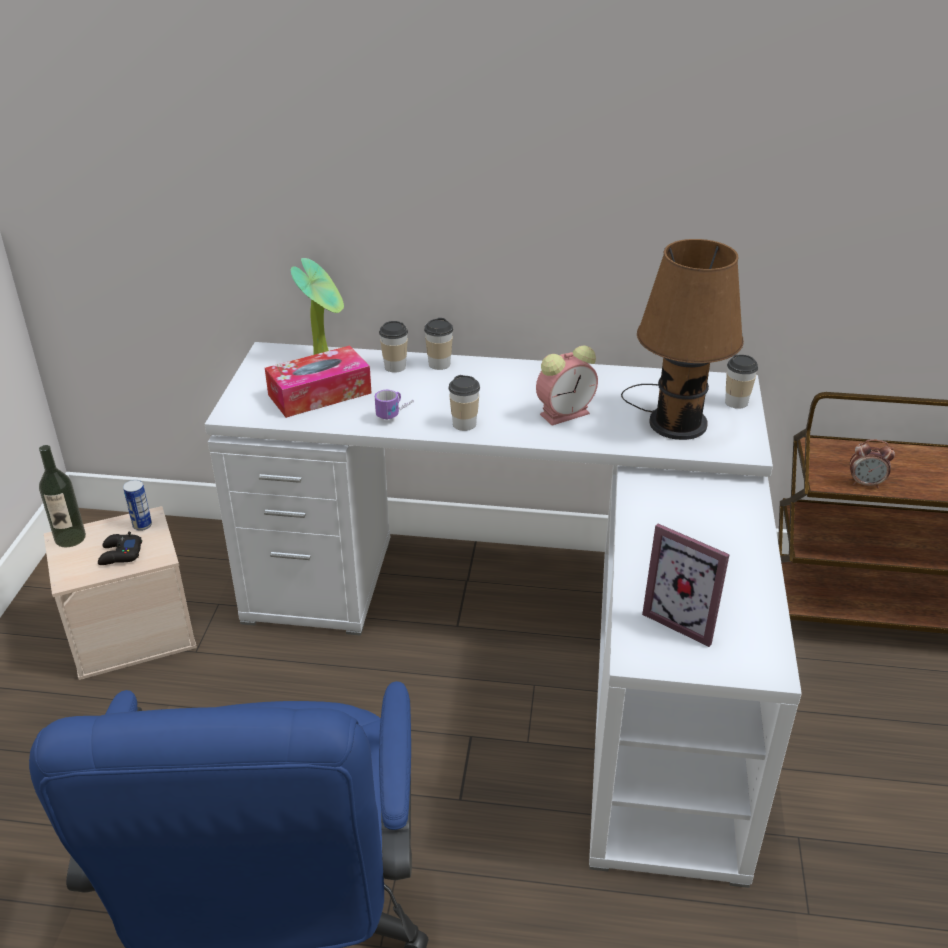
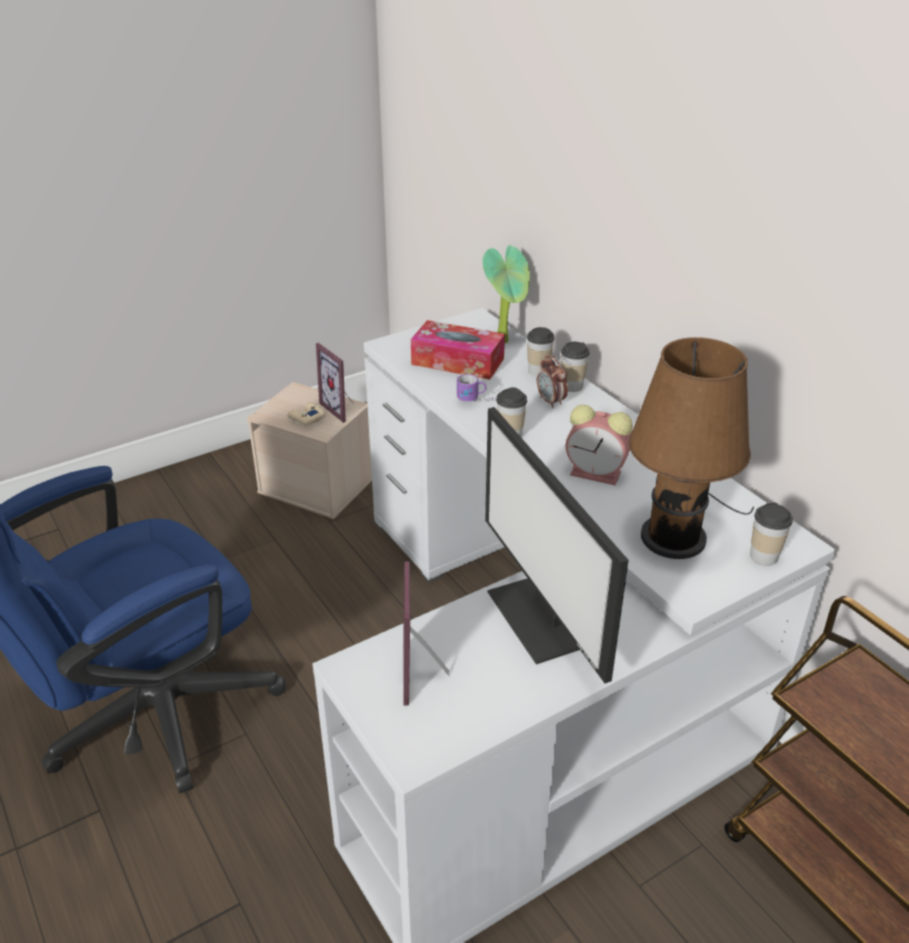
camera: 50 degrees right, 0 degrees up
bottle [39,445,86,547] -> none
black game controller [98,532,142,565] -> beige game controller [288,402,326,426]
can [123,480,152,531] -> picture frame [316,343,355,423]
alarm clock [850,439,895,488] -> alarm clock moved to [537,355,568,408]
none -> monitor [485,407,629,683]

